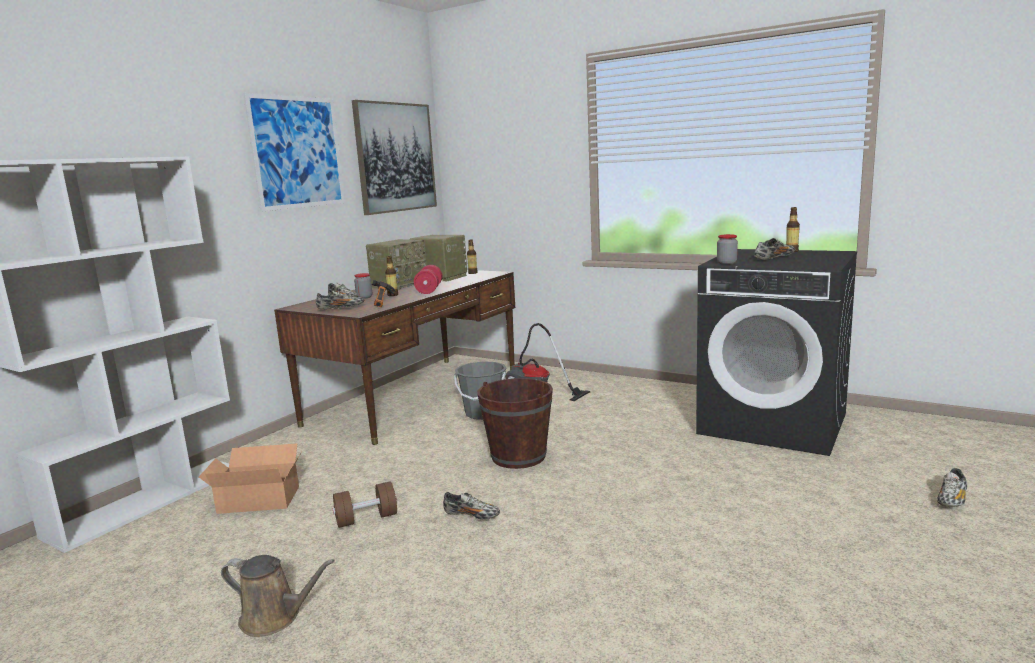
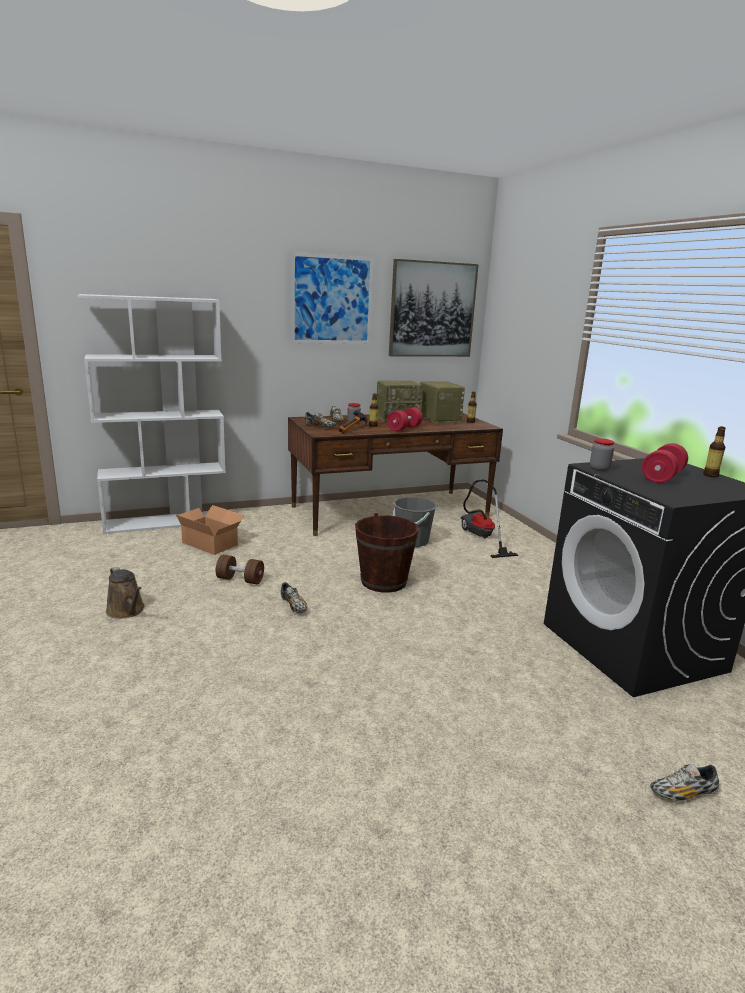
camera: 35 degrees right, 5 degrees up
shoe [754,238,795,260] -> red dumbbell [642,443,688,483]

